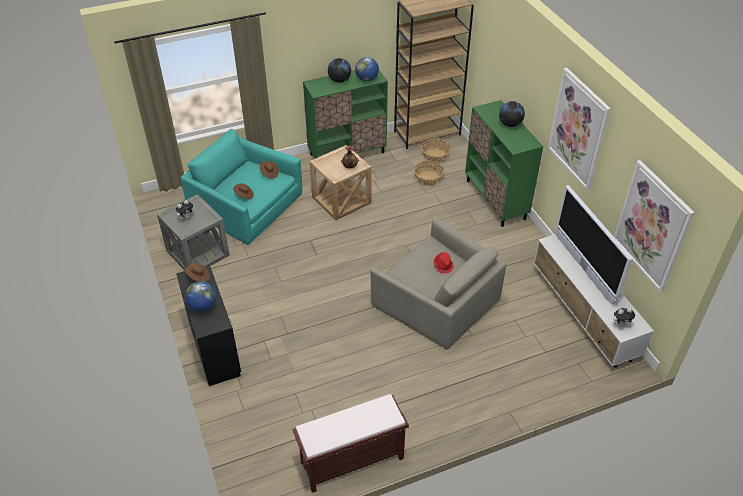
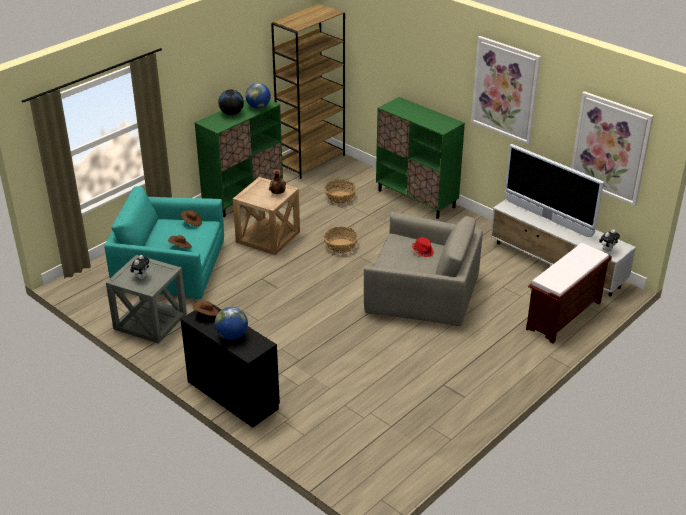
camera: 25 degrees left, 10 degrees down
brown bench [292,394,409,493] -> brown bench moved to [526,243,612,343]
basket [421,139,451,162] -> basket moved to [324,227,358,253]
globe [499,101,525,127] -> none

